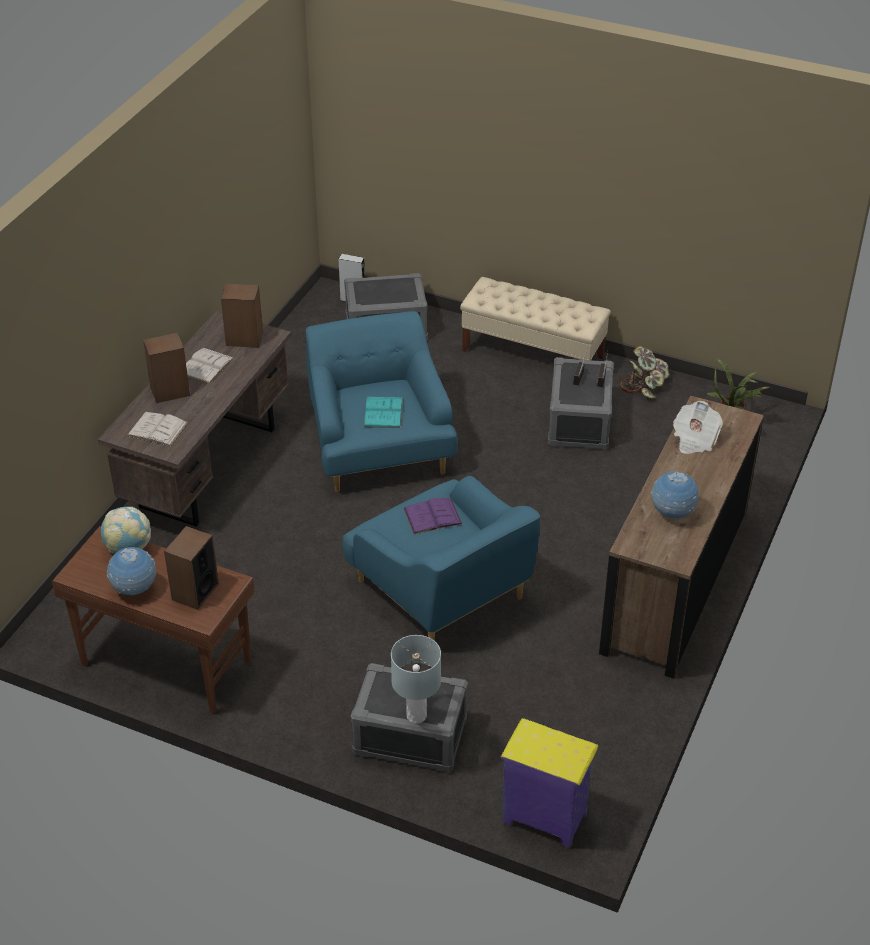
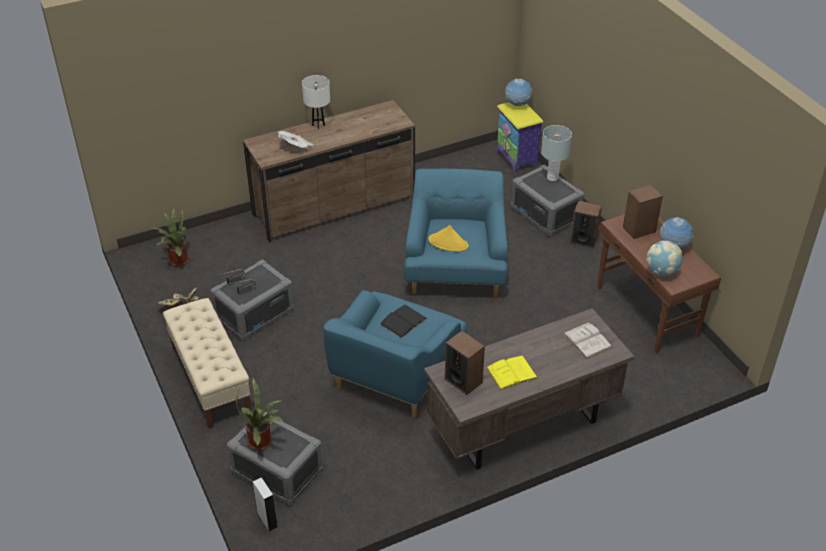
camera: 140 degrees left, 0 degrees up
speaker [143,333,190,403] -> speaker moved to [570,200,602,248]
white book [186,348,235,385] -> yellow book [486,356,538,390]
turquoise book [364,397,403,428] -> black book [380,305,427,338]
purple book [404,498,462,534] -> yellow hat [428,225,469,252]
globe [651,472,699,519] -> globe moved to [505,79,532,106]
none -> potted plant [236,378,283,450]
none -> white table lamp [302,75,330,129]

